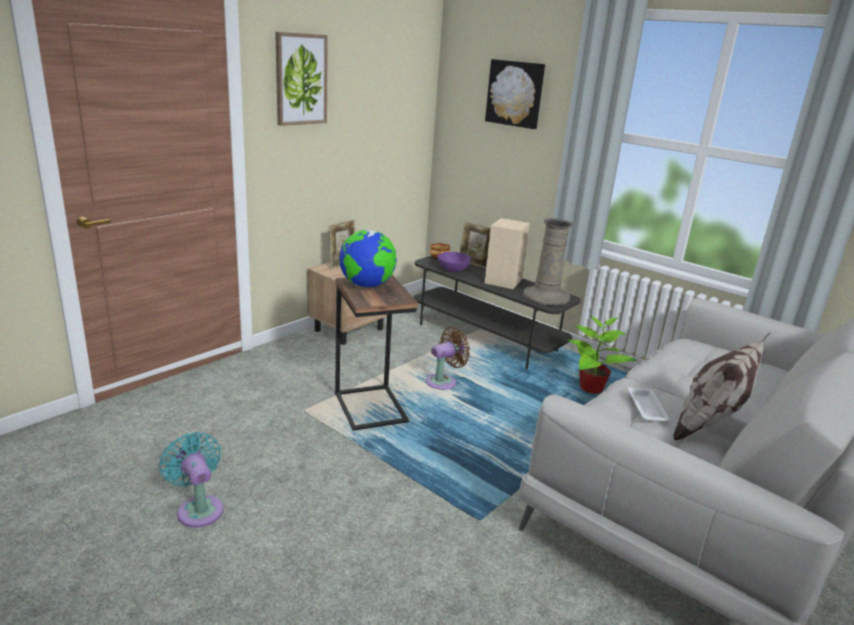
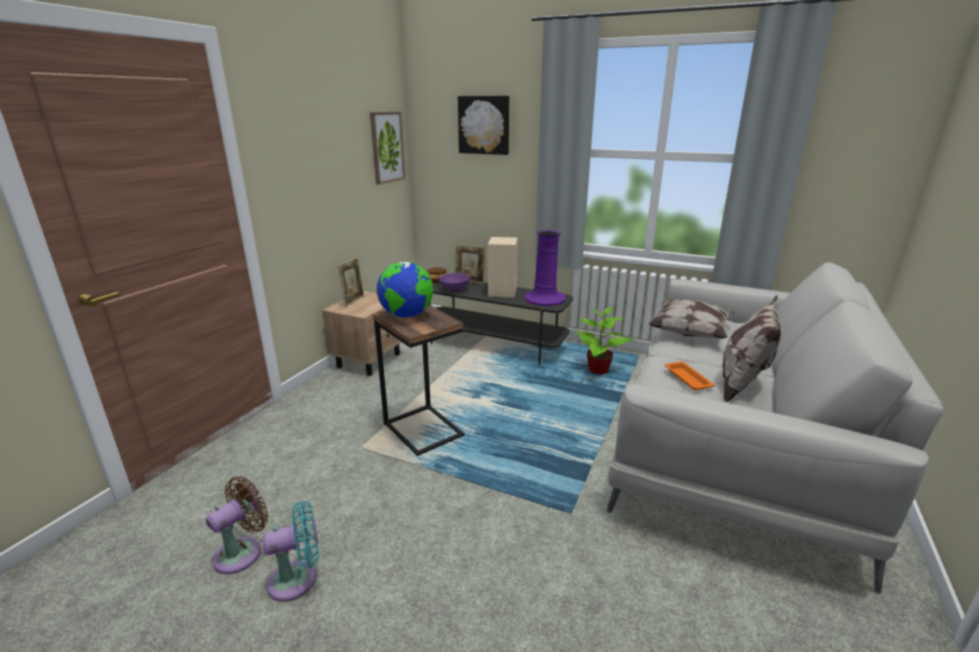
camera: 15 degrees left, 0 degrees up
turquoise fan [160,432,223,528] -> turquoise fan turned 120 degrees clockwise [262,501,319,602]
picture [275,32,328,126] -> picture moved to [370,112,405,185]
brown fan [426,327,470,390] -> brown fan moved to [206,477,268,574]
beige vase [523,218,573,306] -> purple vase [524,230,566,306]
white tray [627,388,670,422] -> orange tray [665,362,715,390]
none -> pillow [648,299,735,339]

